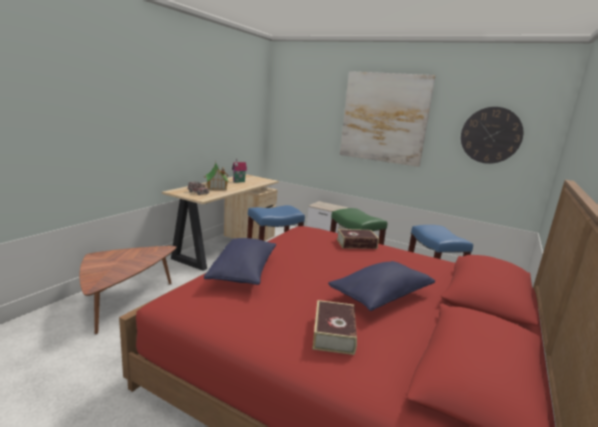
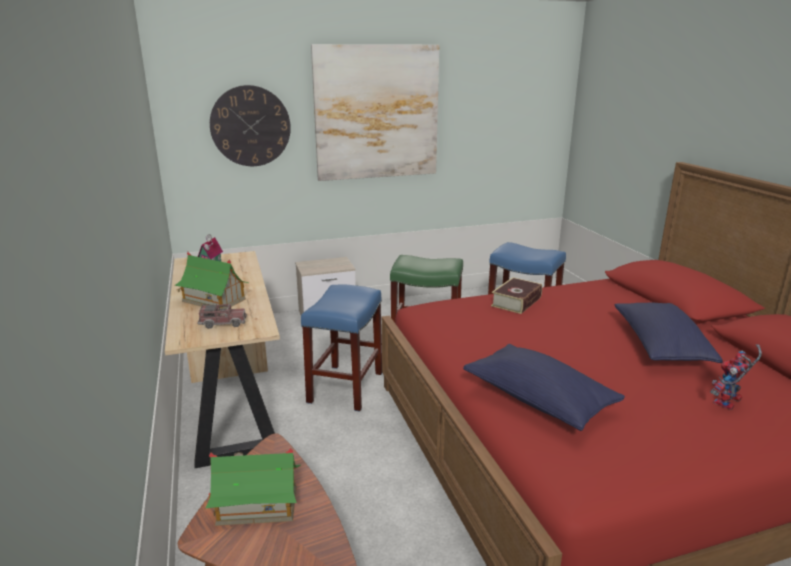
camera: 45 degrees left, 5 degrees up
book [312,300,357,355] -> toy robot [710,344,762,410]
wall clock [461,107,523,164] -> wall clock moved to [210,85,291,166]
none -> toy house [206,448,301,526]

